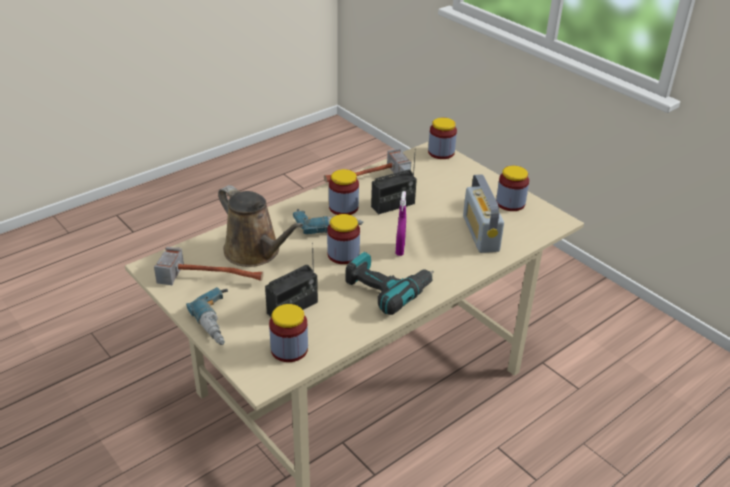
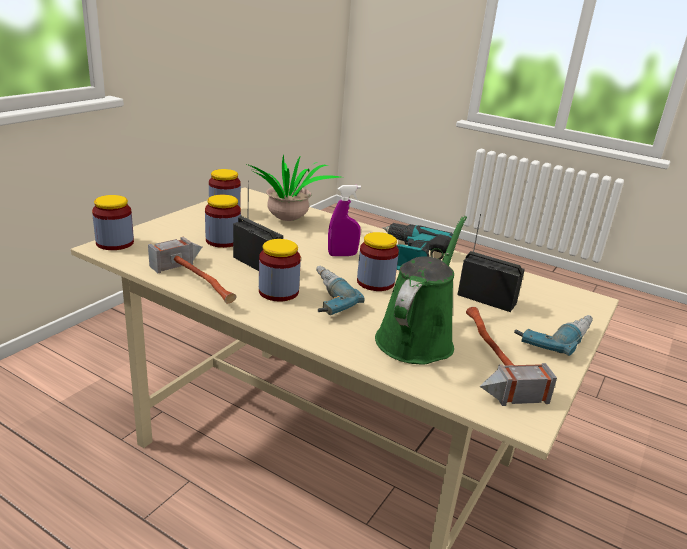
camera: 110 degrees left, 10 degrees down
brown watering can [218,185,303,267] -> green watering can [375,216,467,365]
jar [269,304,308,362] -> jar moved to [205,195,241,248]
radio [463,174,504,253] -> potted plant [247,155,340,221]

